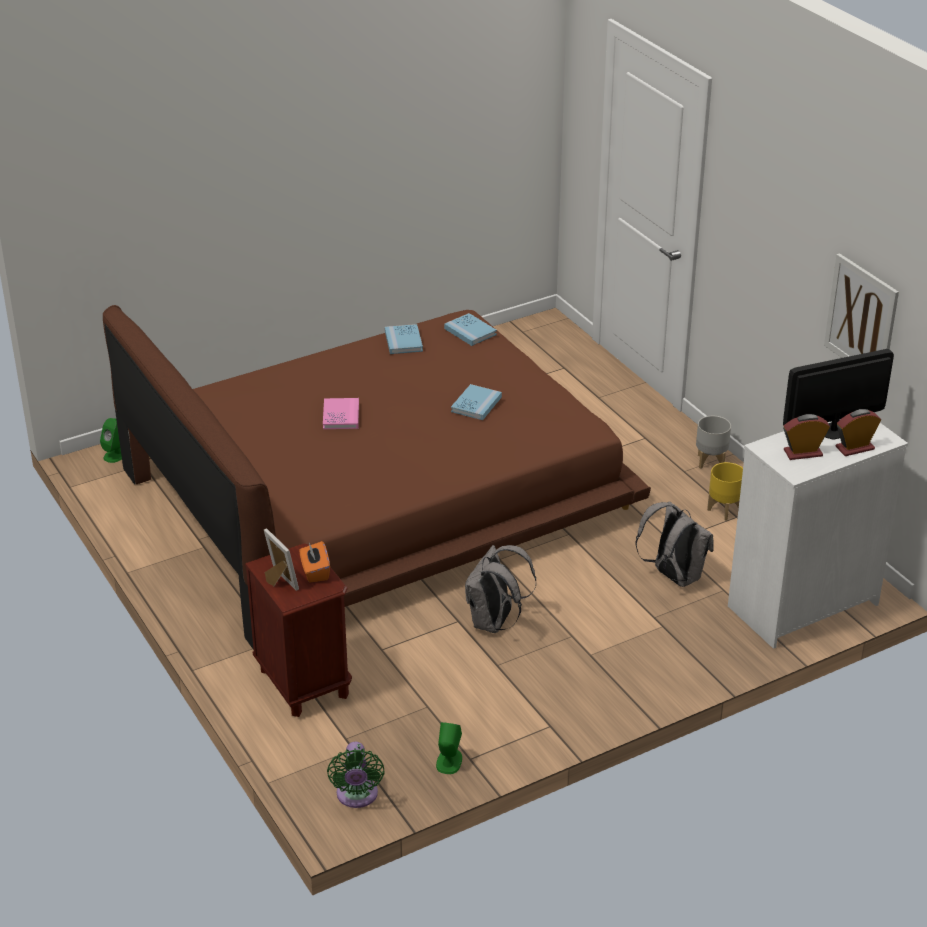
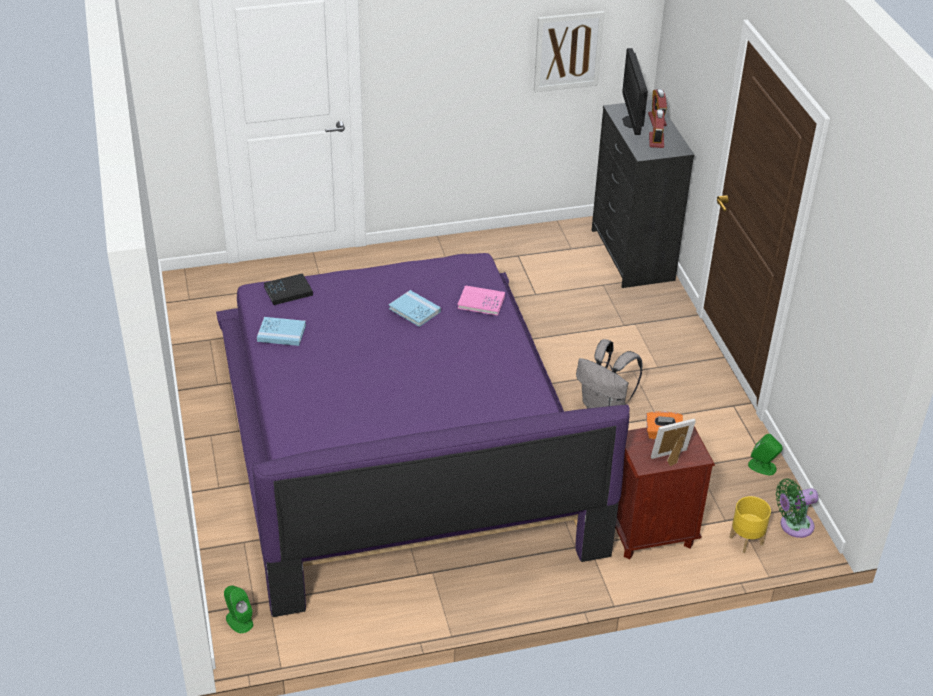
camera: 75 degrees left, 5 degrees up
brown bed [103,305,651,650] -> purple bed [216,253,630,617]
pink book [323,398,359,429] -> pink book moved to [457,285,505,316]
green fan [327,742,385,808] -> green fan turned 150 degrees clockwise [776,478,818,538]
blue book [444,313,497,346] -> black book [264,273,313,305]
grey backpack [635,501,714,587] -> none
grey planter [696,416,731,469] -> none
yellow planter [707,462,743,520] -> yellow planter moved to [729,496,771,553]
white dresser [728,419,908,649] -> black dresser [592,100,694,288]

